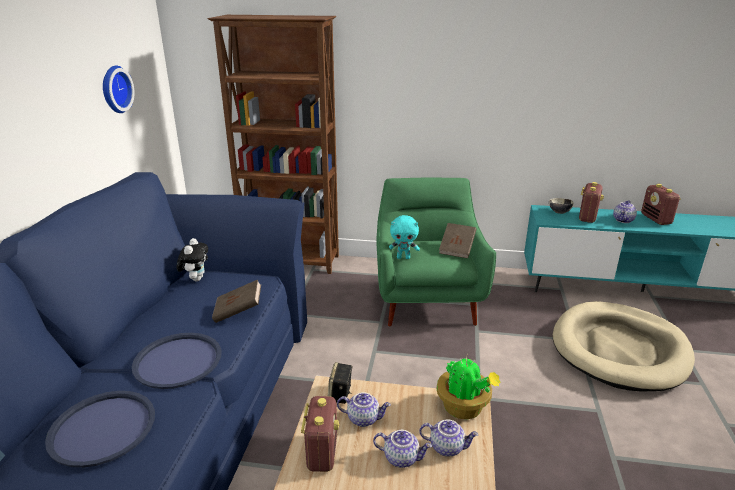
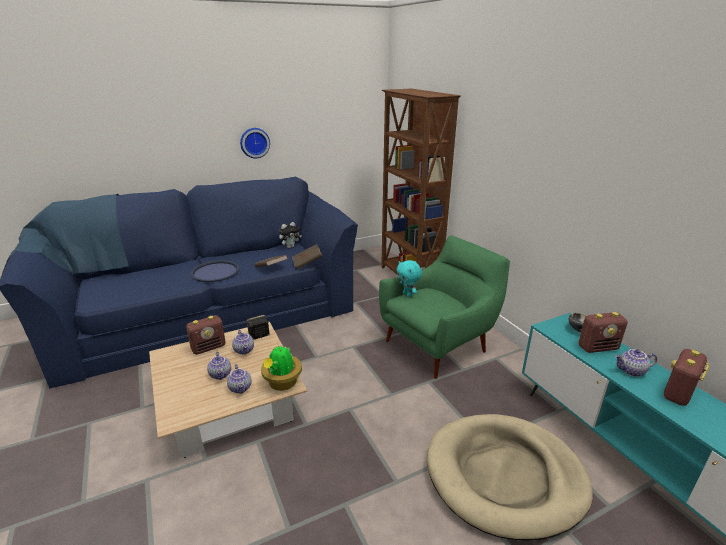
camera: 55 degrees right, 0 degrees up
blue tray [45,391,155,468] -> none
wall clock [103,66,134,113] -> wall clock moved to [240,128,270,158]
brown book [439,223,476,258] -> brown book moved to [292,244,322,269]

